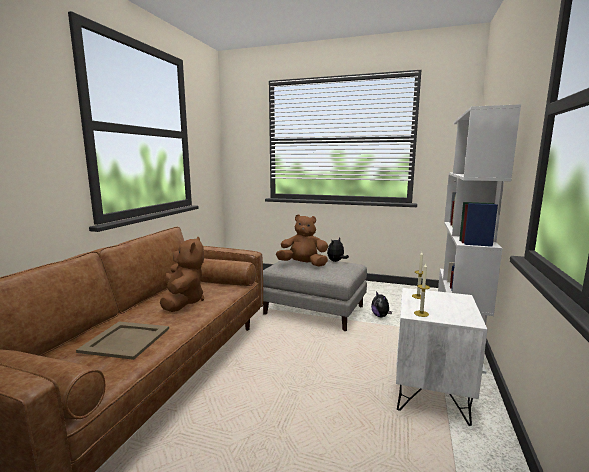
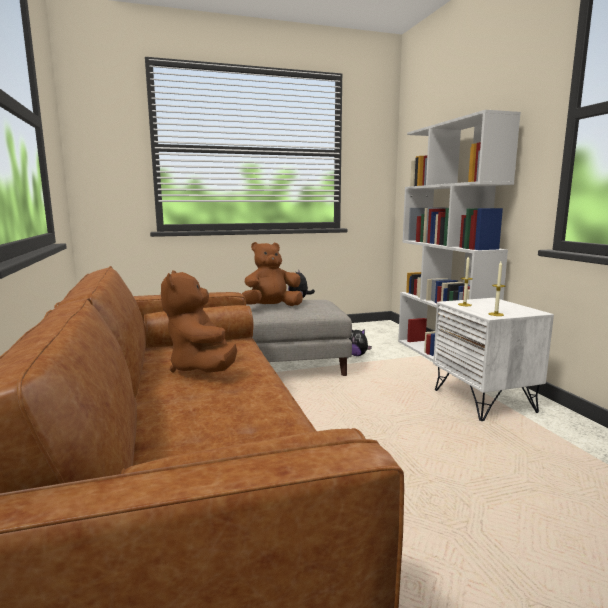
camera: 35 degrees left, 0 degrees up
beige tray [76,321,169,360] -> none
brown plush toy [160,237,204,312] -> brown plush toy turned 150 degrees counterclockwise [161,271,237,373]

